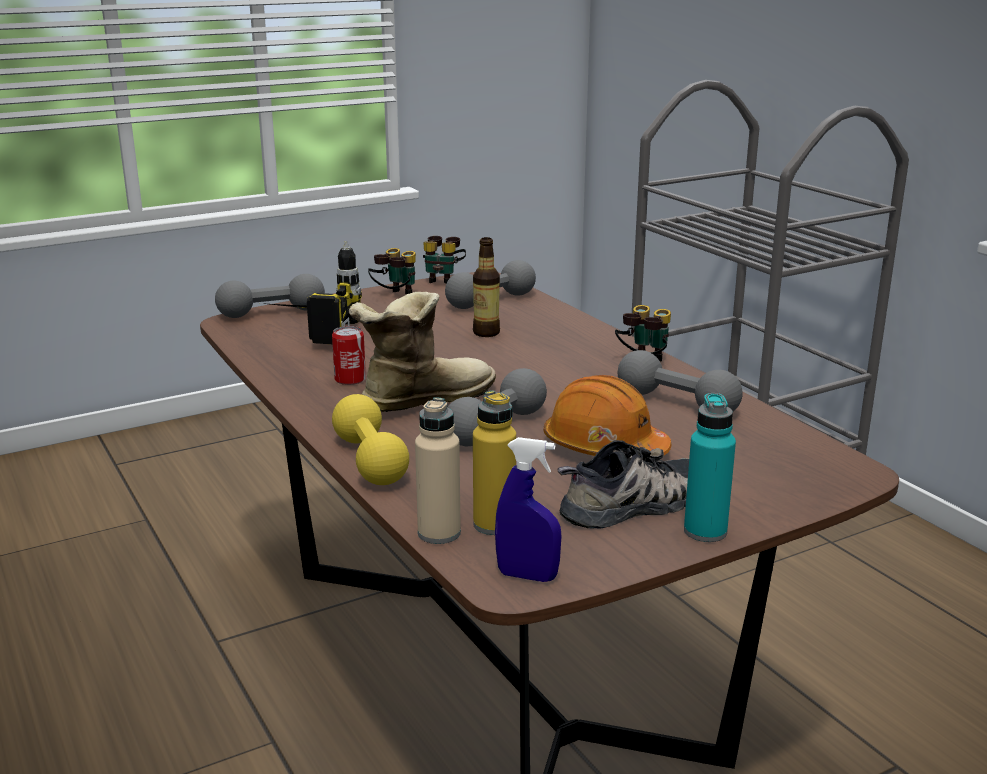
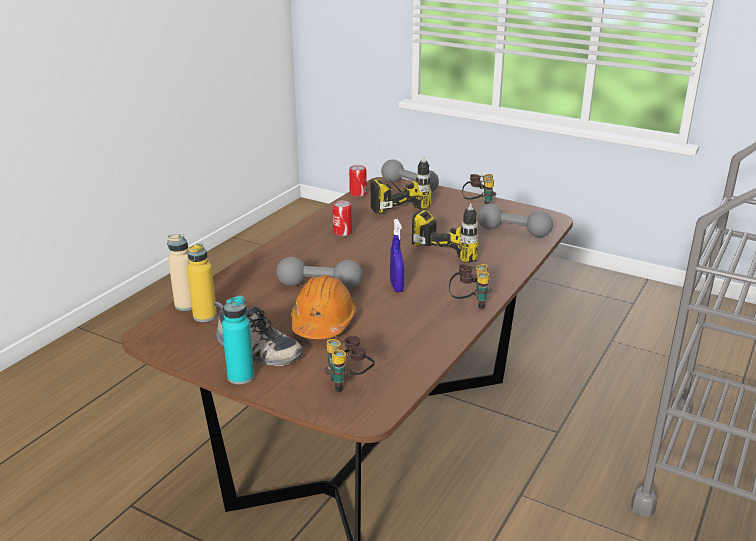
camera: 60 degrees right, 5 degrees up
yellow dumbbell [332,394,409,485] -> none
boot [349,292,496,412] -> none
binoculars [423,236,466,284] -> binoculars moved to [324,336,375,392]
bottle [473,237,500,337] -> power drill [412,203,478,263]
blue spray bottle [495,437,562,582] -> blue spray bottle moved to [390,219,404,292]
grey dumbbell [618,350,743,411] -> none
none -> can [349,165,367,197]

